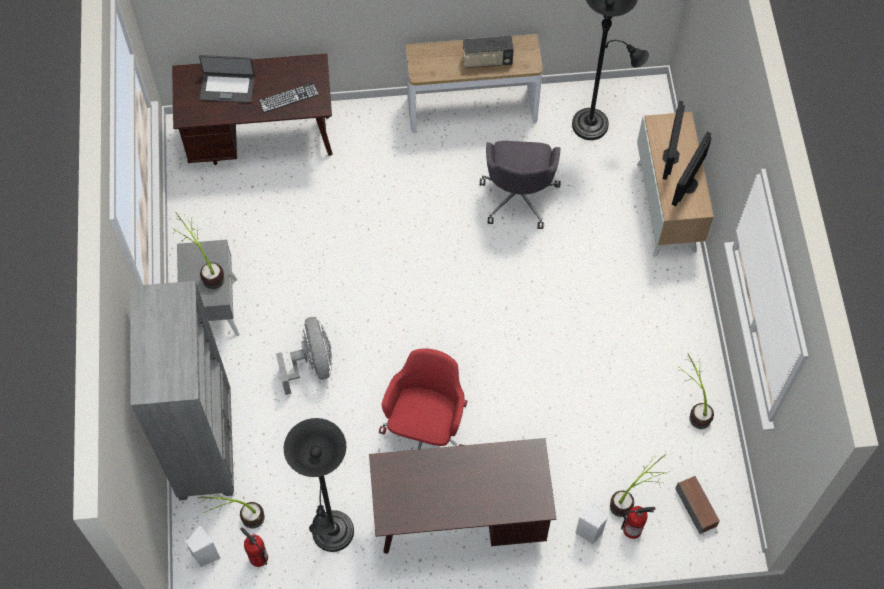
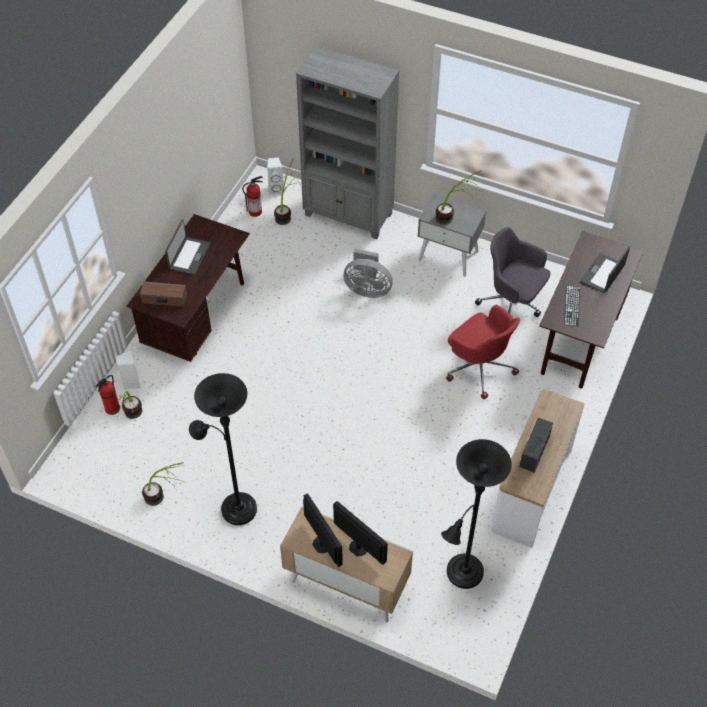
camera: 120 degrees right, 10 degrees down
black floor lamp [284,418,354,552] -> black floor lamp moved to [189,373,257,525]
red office chair [379,349,467,450] -> red office chair moved to [446,305,520,399]
grey office chair [480,141,561,229] -> grey office chair moved to [475,227,550,317]
speaker [675,476,720,534] -> speaker moved to [140,281,187,307]
none -> laptop [166,219,210,275]

